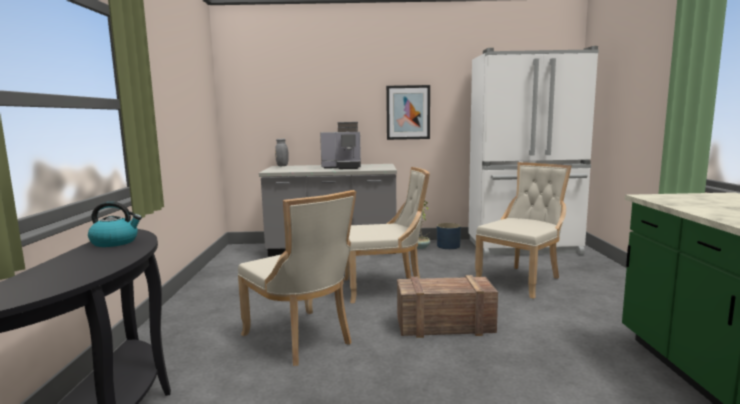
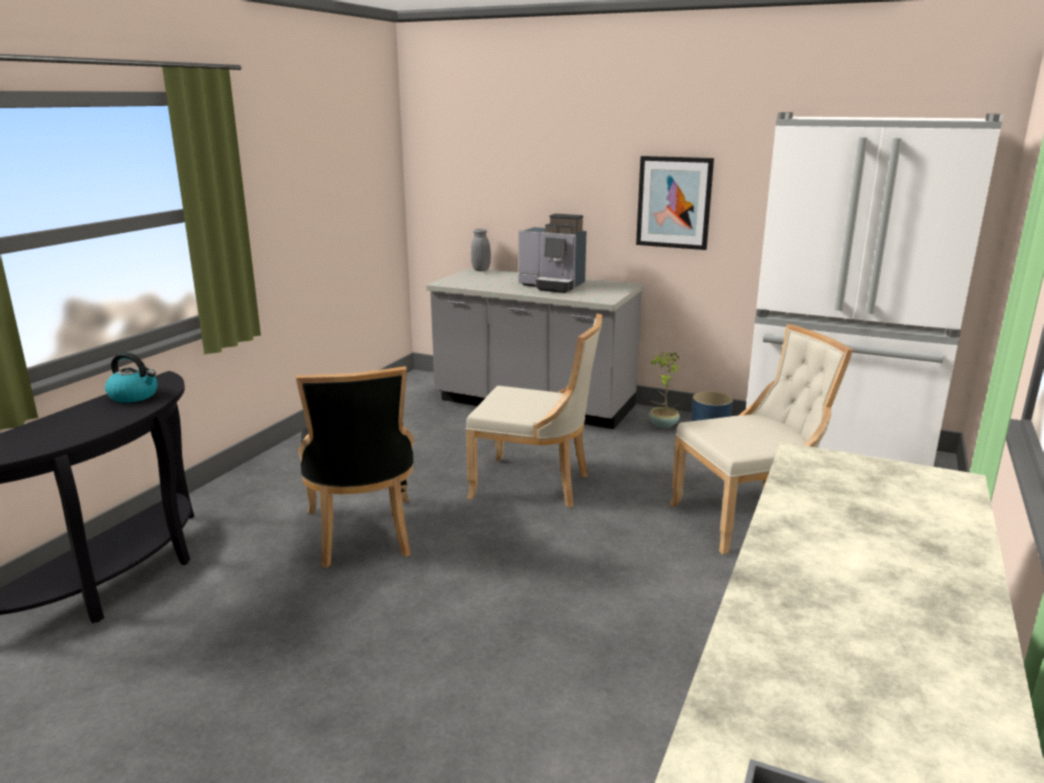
camera: 25 degrees right, 10 degrees up
beige chair [238,190,356,366] -> black chair [296,366,414,568]
crate [397,275,498,338] -> none

